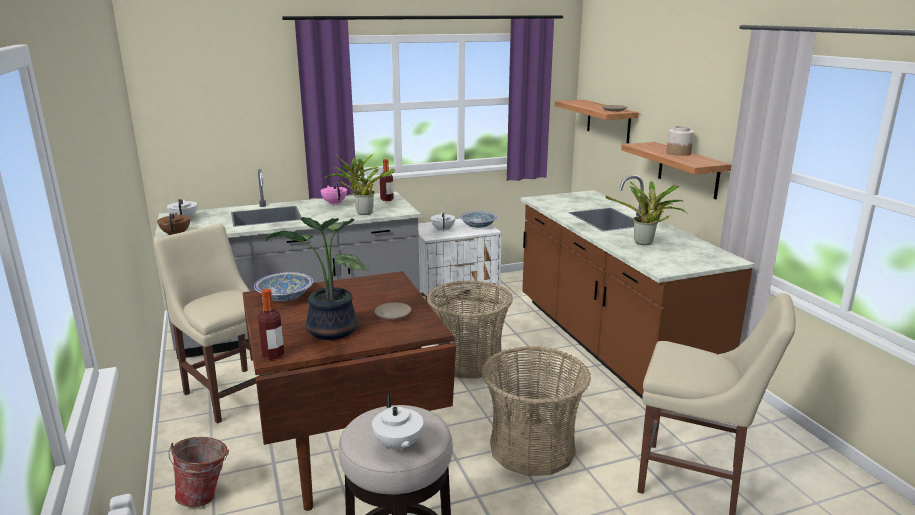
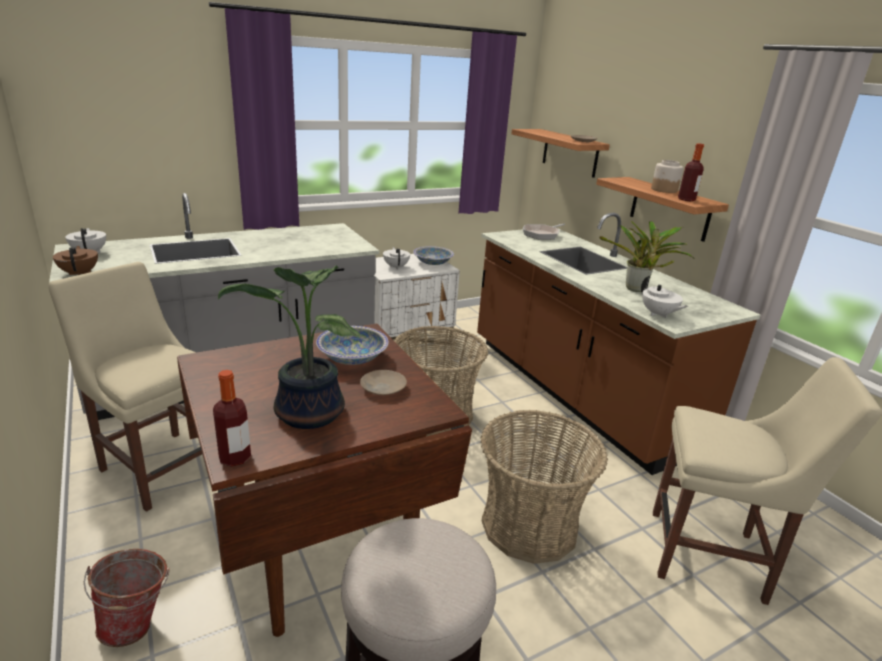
camera: 10 degrees left, 5 degrees up
bowl [254,272,313,301] -> bowl moved to [316,326,389,365]
pink teapot [321,184,347,205] -> none
potted plant [325,154,395,215] -> none
white teapot [372,393,423,453] -> white teapot moved to [641,276,688,318]
bottle [380,159,394,201] -> bottle moved to [678,143,704,201]
none -> frying pan [523,223,565,240]

